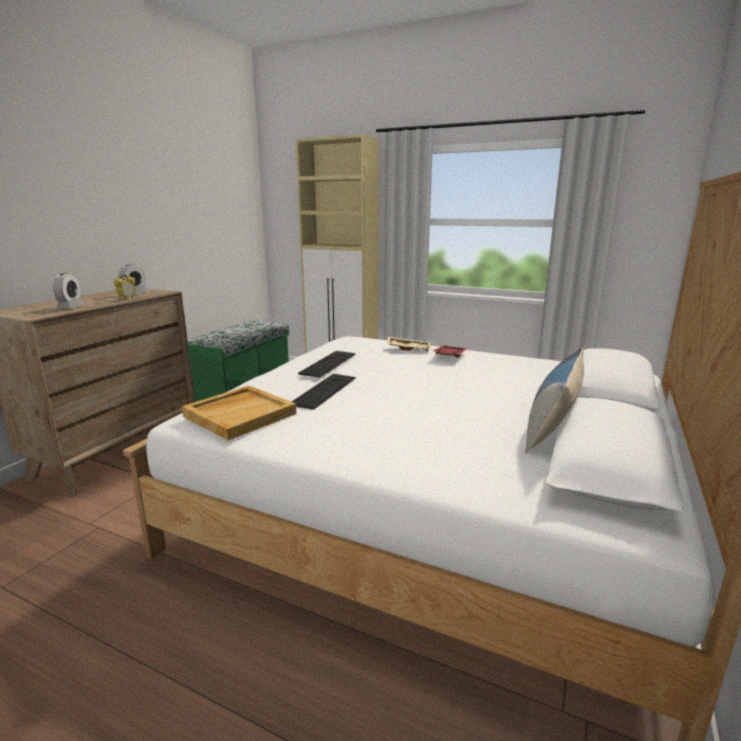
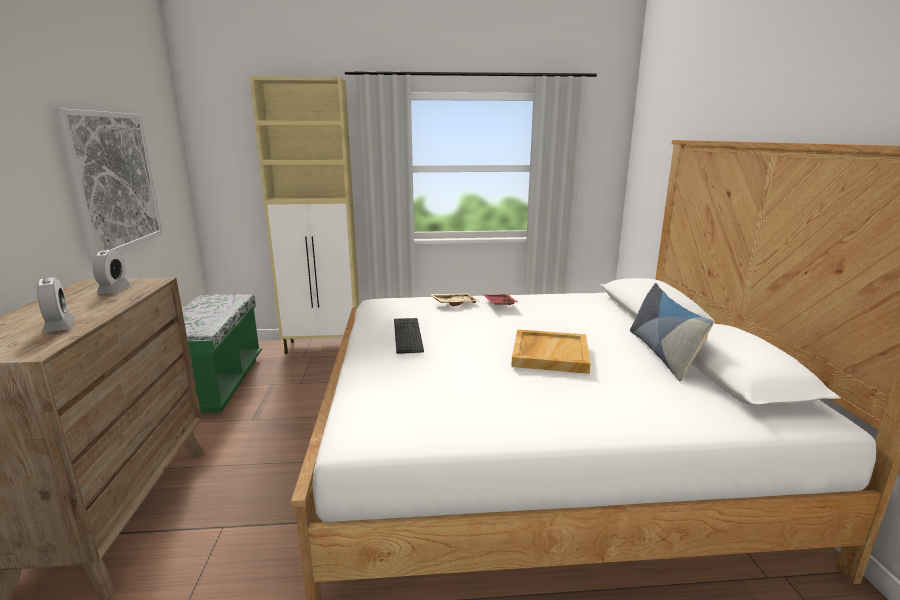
camera: 30 degrees left, 0 degrees up
alarm clock [113,274,135,300] -> none
beige tray [182,386,297,441] -> beige tray moved to [511,329,590,374]
keyboard [292,374,356,410] -> none
none -> picture [54,108,163,261]

